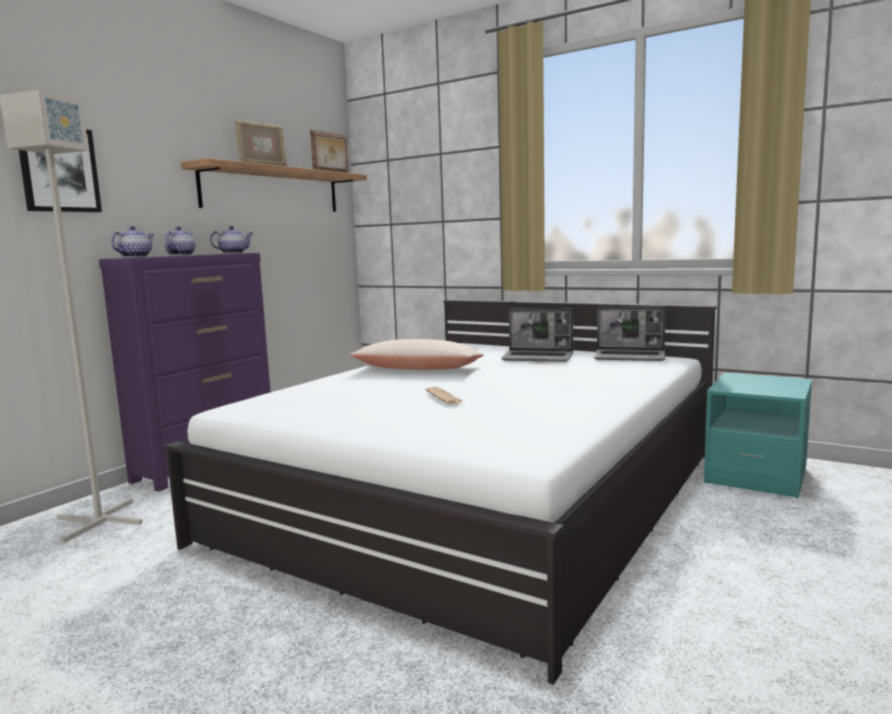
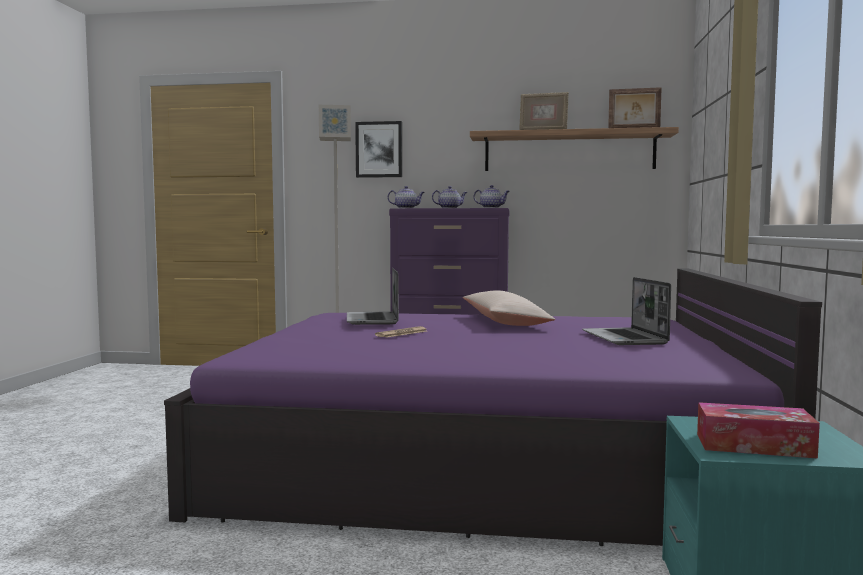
camera: 65 degrees right, 5 degrees down
white bed [165,300,717,685] -> purple bed [164,269,822,546]
laptop [593,307,666,361] -> laptop moved to [347,268,399,325]
none -> tissue box [697,402,820,459]

